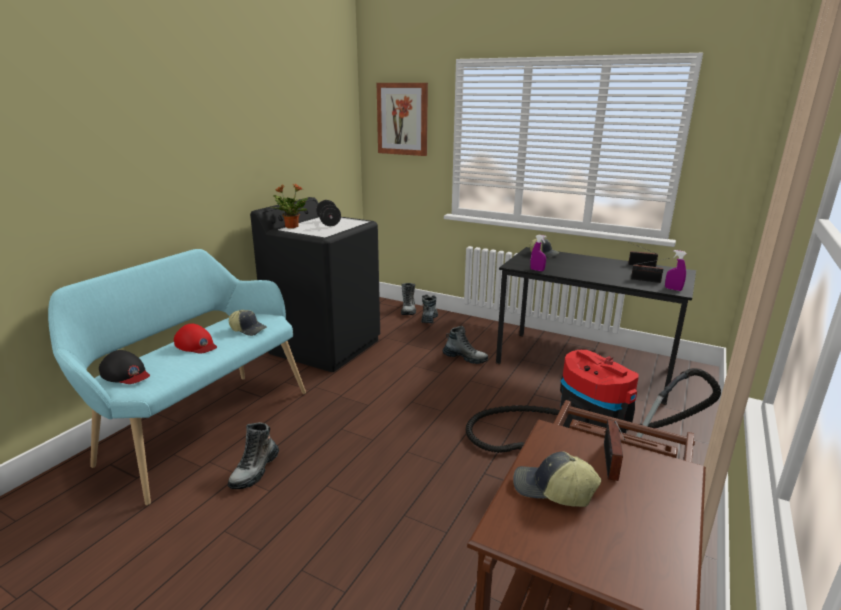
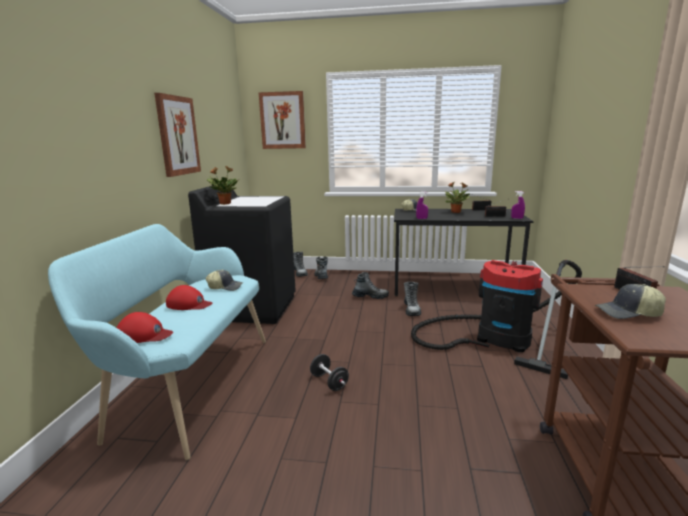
camera: 20 degrees left, 5 degrees down
black cap [99,350,150,384] -> red cap [117,312,173,343]
boot [228,422,279,489] -> boot moved to [404,282,421,316]
black dumbbell [316,200,341,226] -> black dumbbell moved to [310,354,349,391]
none -> picture [154,93,201,177]
none -> potted plant [444,182,470,213]

